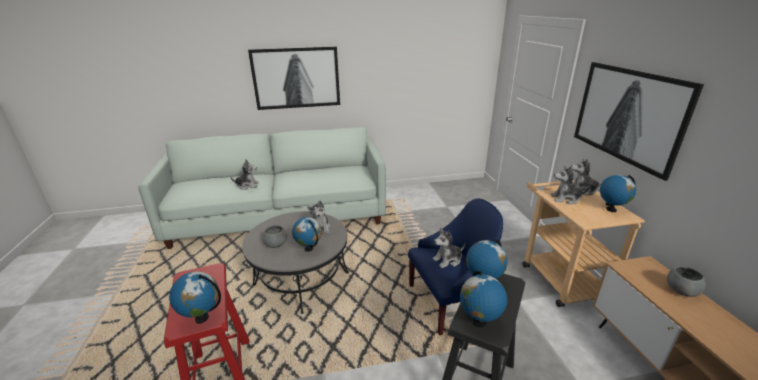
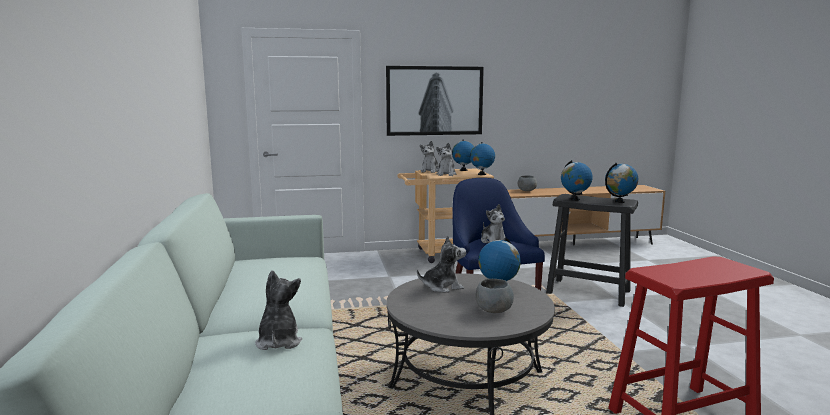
camera: 90 degrees left, 15 degrees down
globe [169,271,221,324] -> globe moved to [470,142,495,175]
picture [248,47,340,110] -> none

